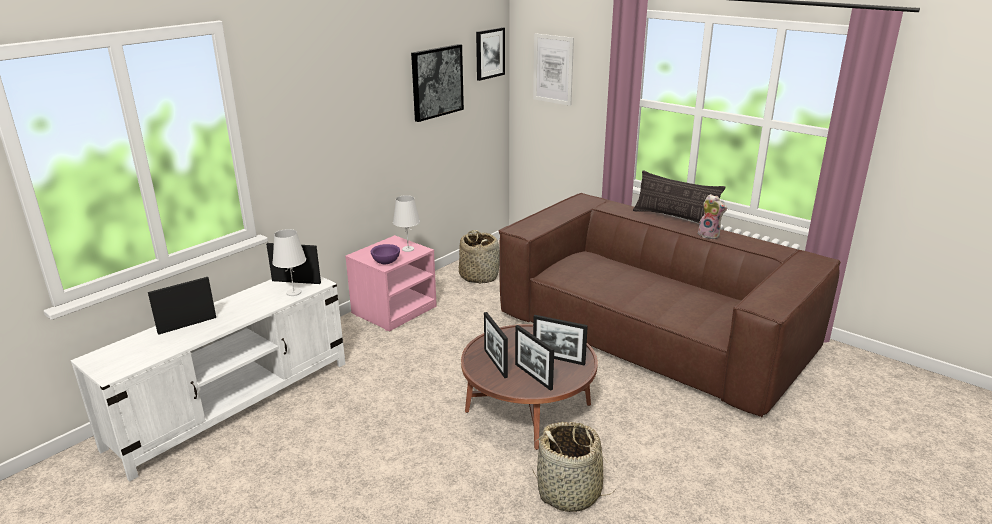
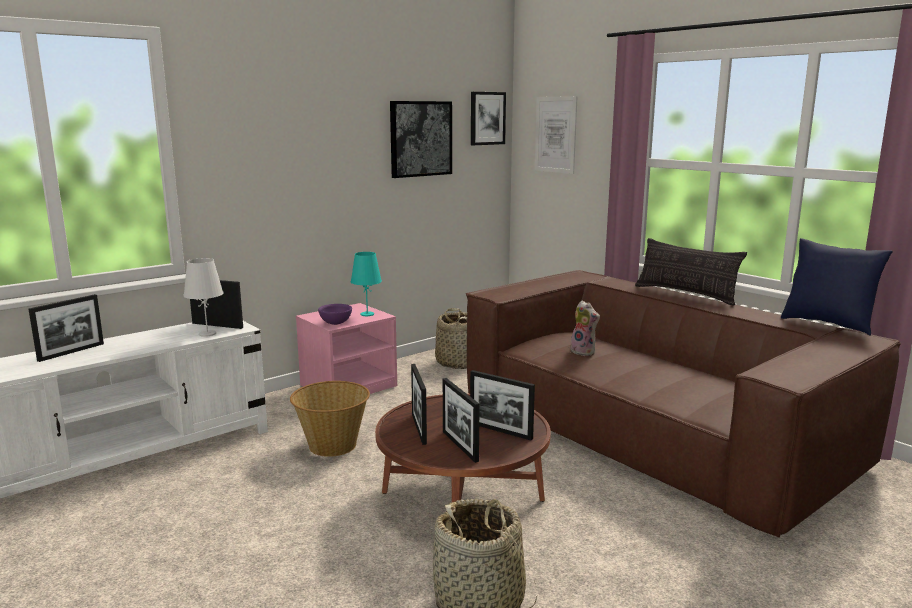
camera: 10 degrees right, 10 degrees down
picture frame [148,277,216,335] -> picture frame turned 150 degrees clockwise [29,294,104,362]
white table lamp [393,195,420,252] -> turquoise table lamp [351,252,382,316]
plush toy [698,194,727,240] -> plush toy moved to [570,301,600,356]
none -> basket [290,381,370,457]
none -> blue pillow [781,238,893,335]

